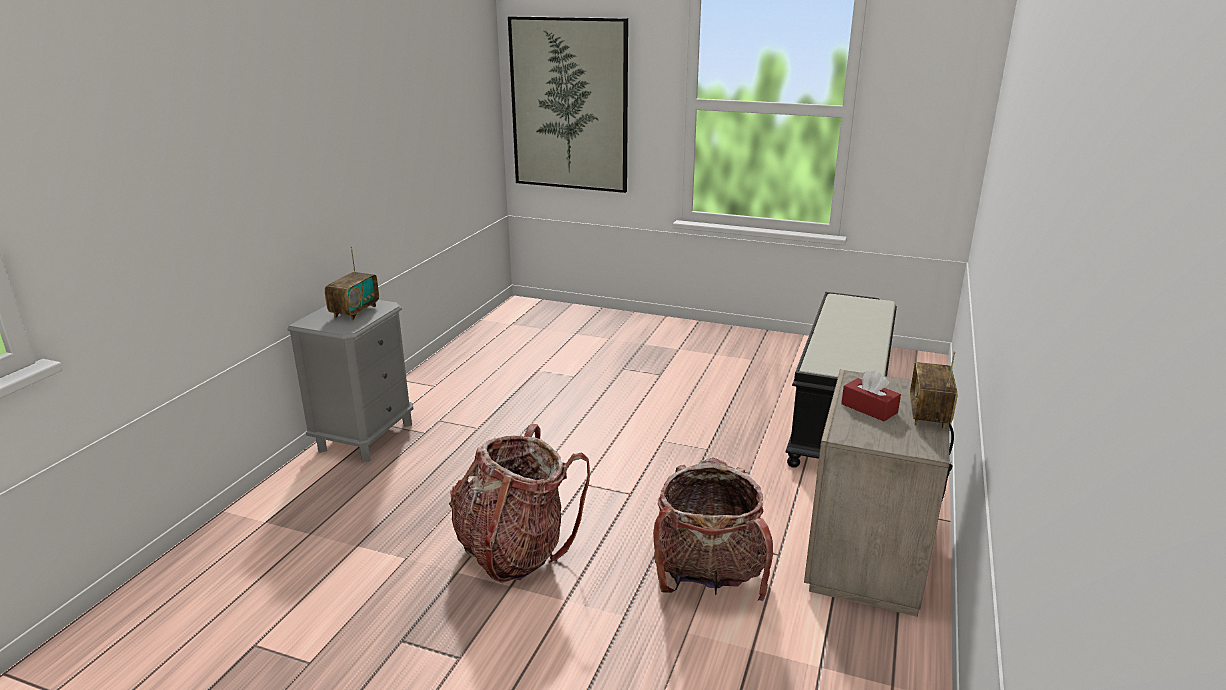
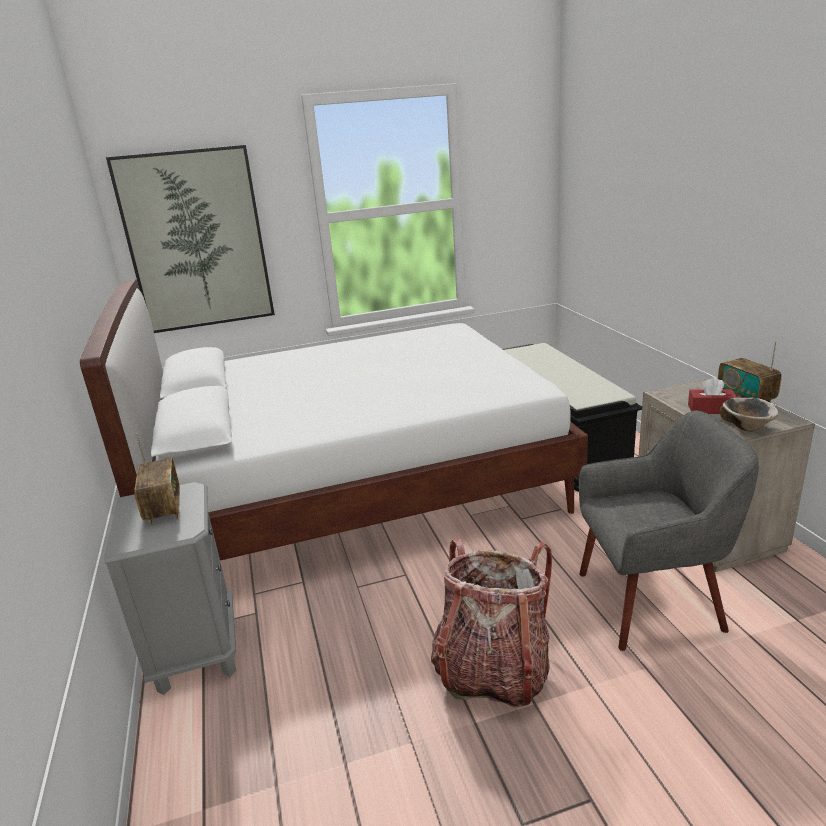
camera: 35 degrees left, 0 degrees up
backpack [653,457,773,601] -> grey armchair [579,411,759,651]
none -> white bed [80,279,588,561]
none -> bowl [720,397,778,432]

